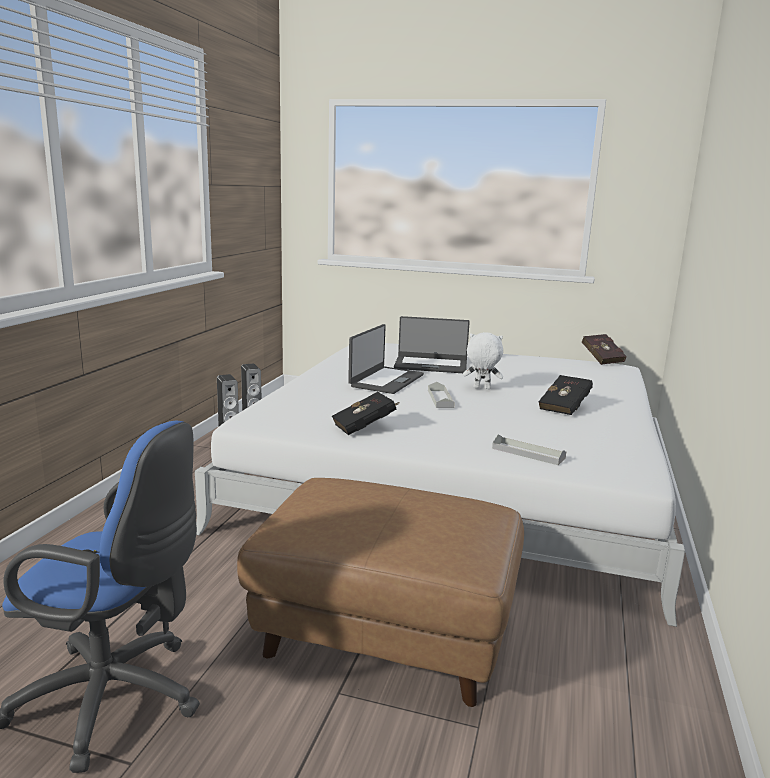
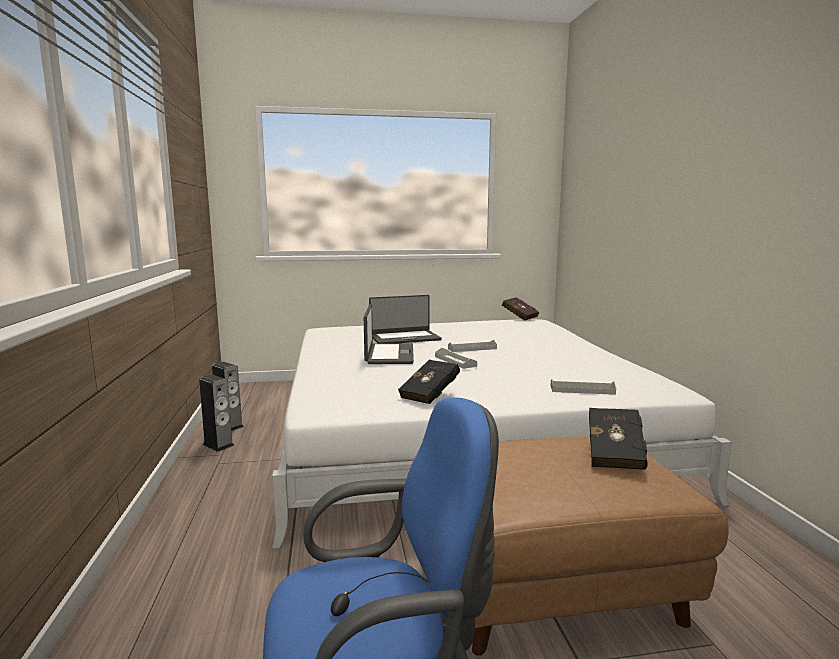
camera: 25 degrees left, 5 degrees down
white plush toy [463,332,503,389] -> grey tray [448,340,497,352]
black book [538,375,593,415] -> black book moved to [589,408,648,470]

